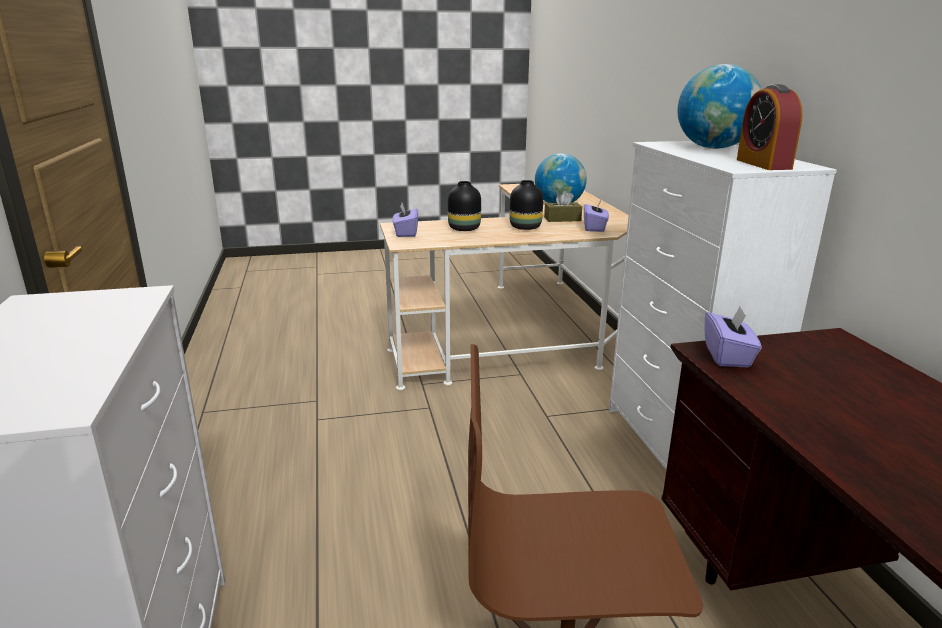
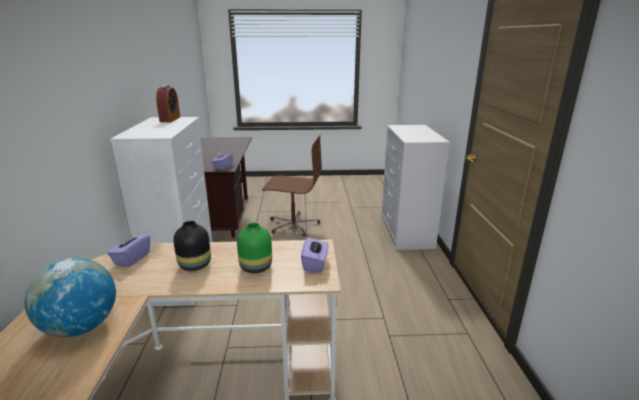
camera: 170 degrees left, 0 degrees up
black vase [448,181,481,231] -> green vase [237,223,272,273]
brown tissue box [544,191,582,222] -> none
globe [677,64,761,149] -> none

